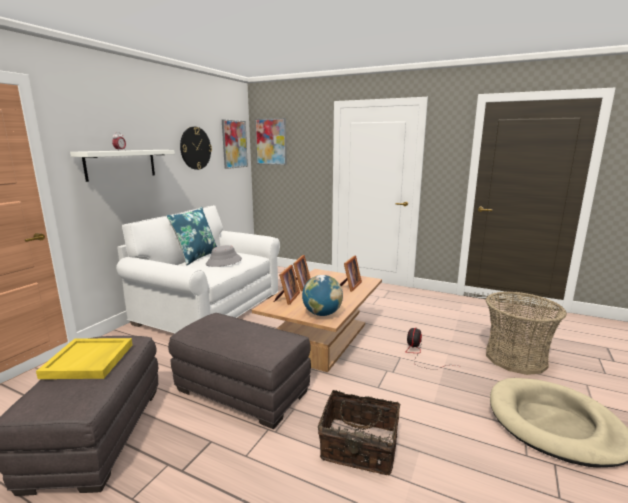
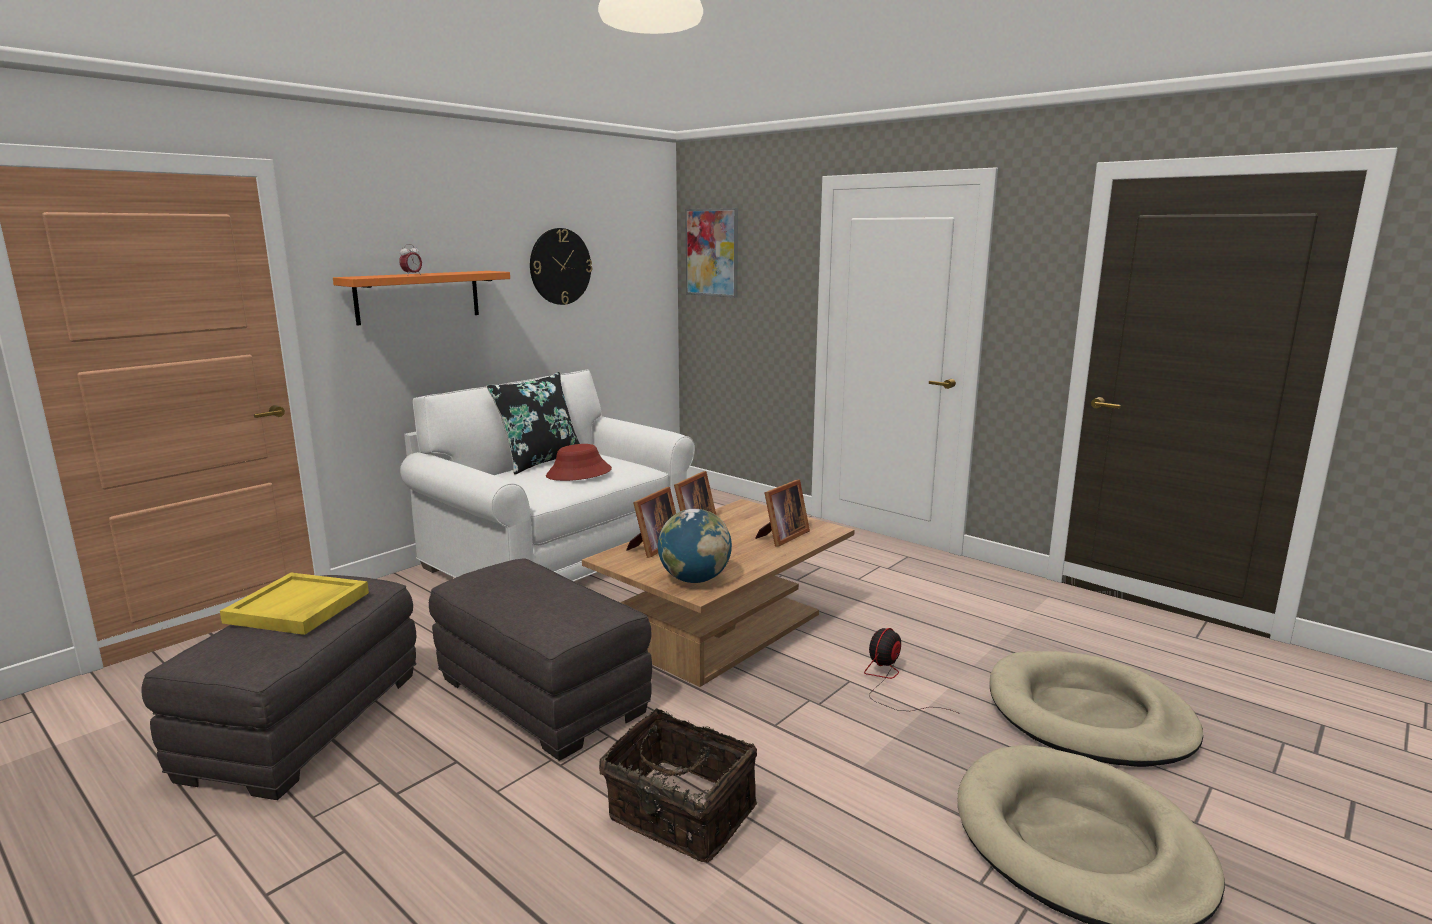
camera: 15 degrees right, 0 degrees up
white shelf [70,150,175,182] -> orange shelf [333,271,510,326]
blue pillow [166,207,217,265] -> black pillow [487,372,580,475]
grey hat [206,245,242,267] -> red hat [546,444,612,481]
picture [222,119,248,169] -> none
basket [486,292,567,375] -> beige dog bed [990,651,1203,767]

